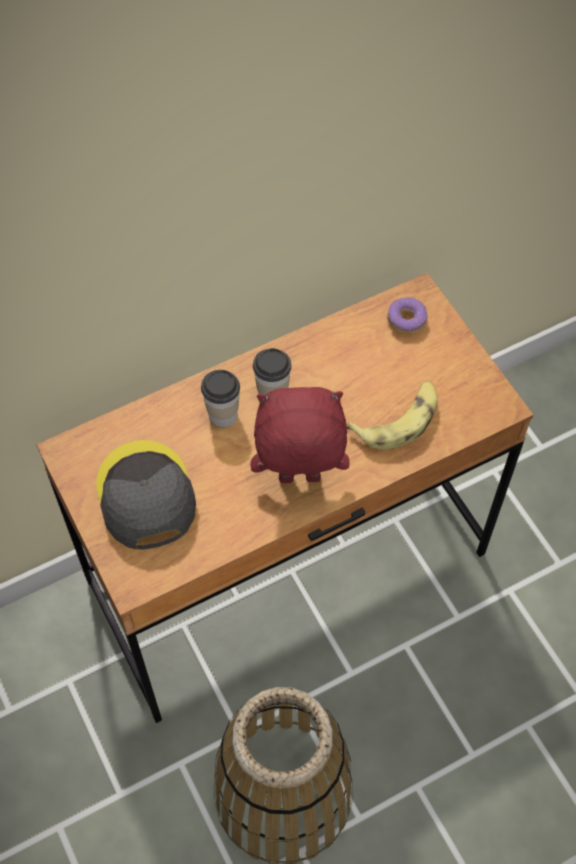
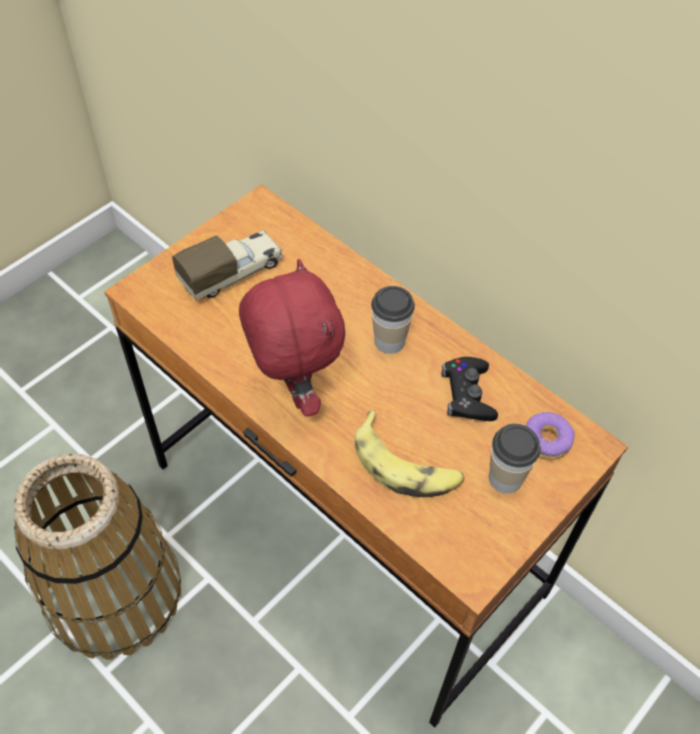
camera: 70 degrees right, 5 degrees down
grey cap [96,440,196,550] -> toy truck [172,230,283,300]
cup [201,370,240,427] -> cup moved to [489,424,541,494]
none -> black game controller [441,357,498,421]

